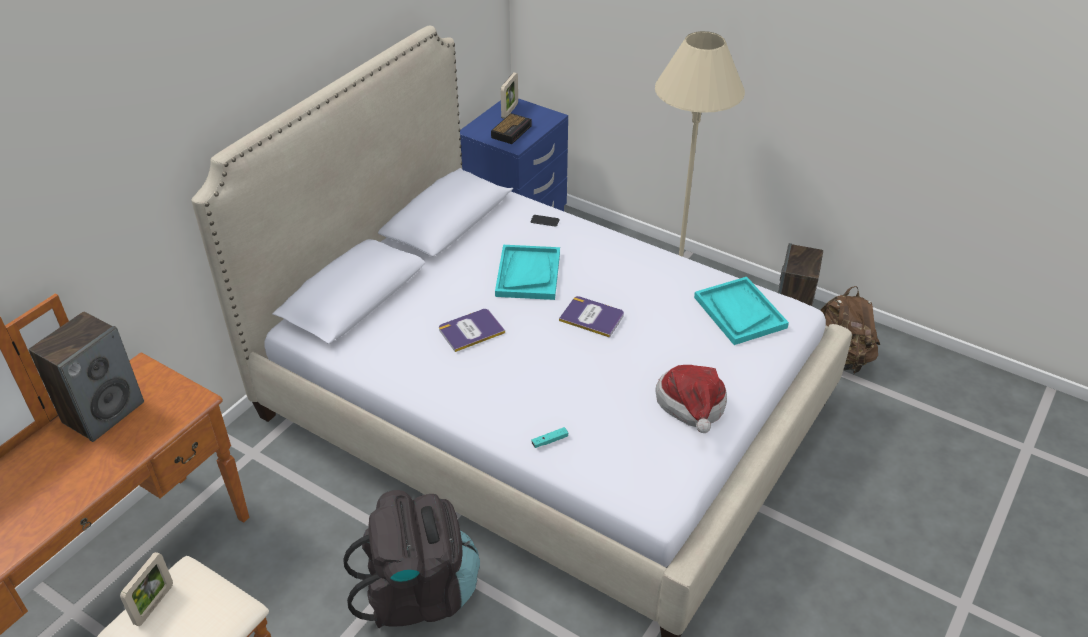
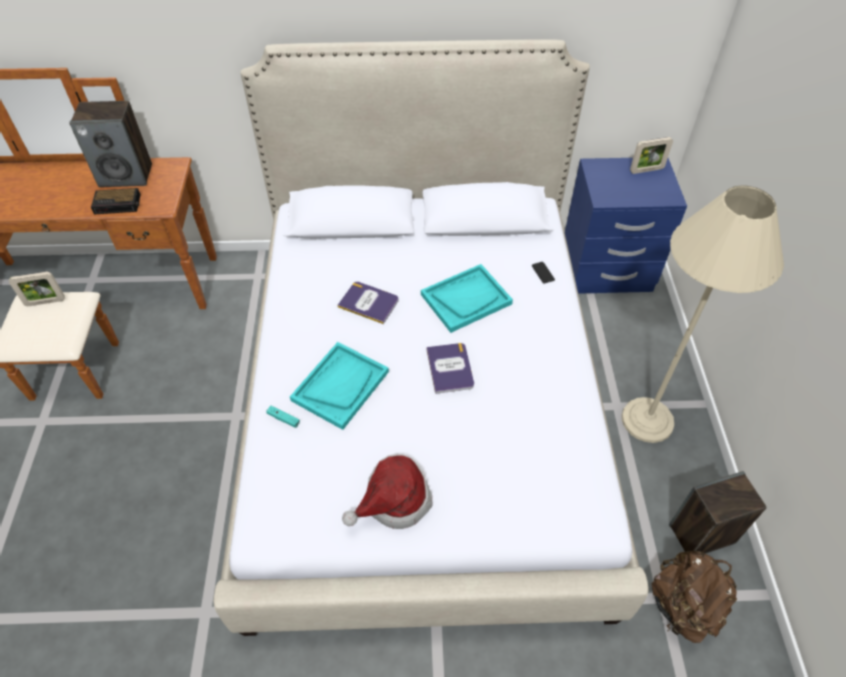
camera: 55 degrees right, 10 degrees up
black backpack [343,490,480,628] -> none
alarm clock [491,113,531,144] -> alarm clock moved to [91,188,141,215]
turquoise tray [694,277,789,345] -> turquoise tray moved to [290,342,389,430]

